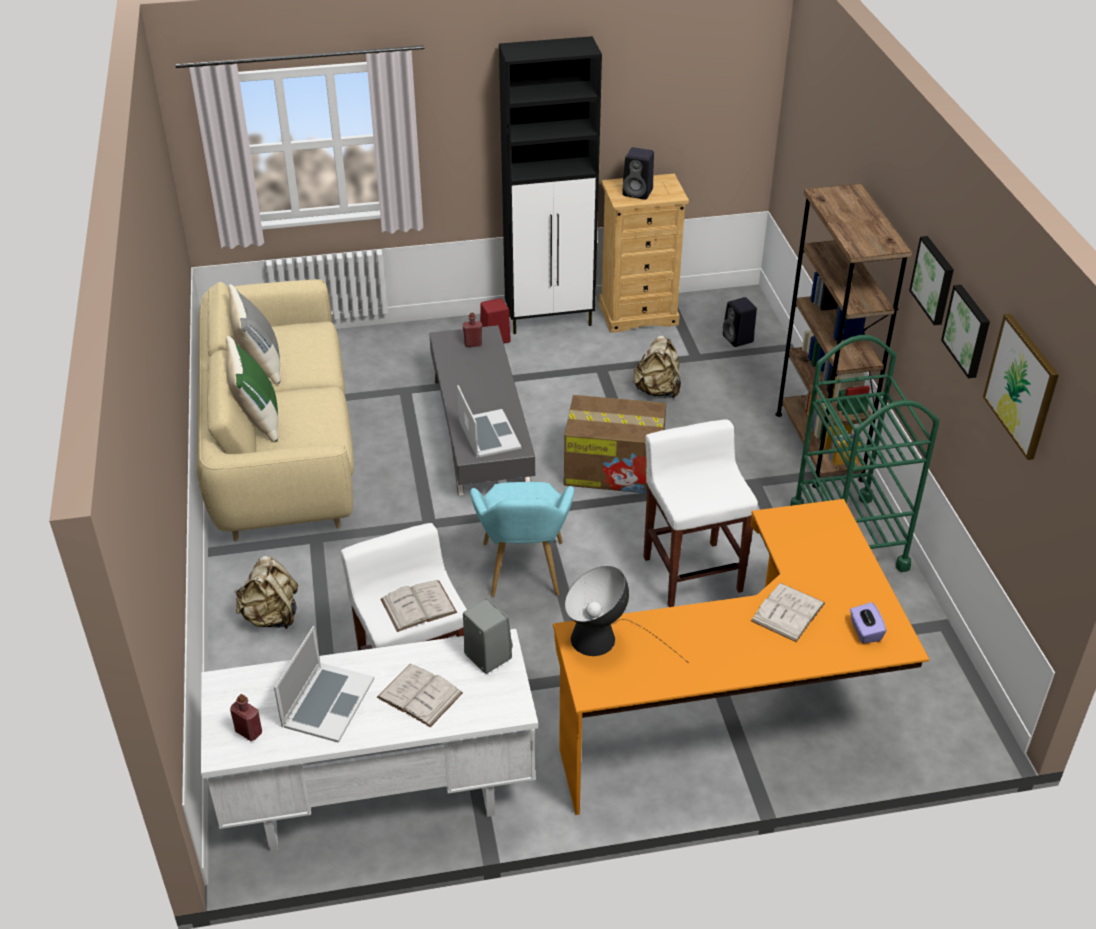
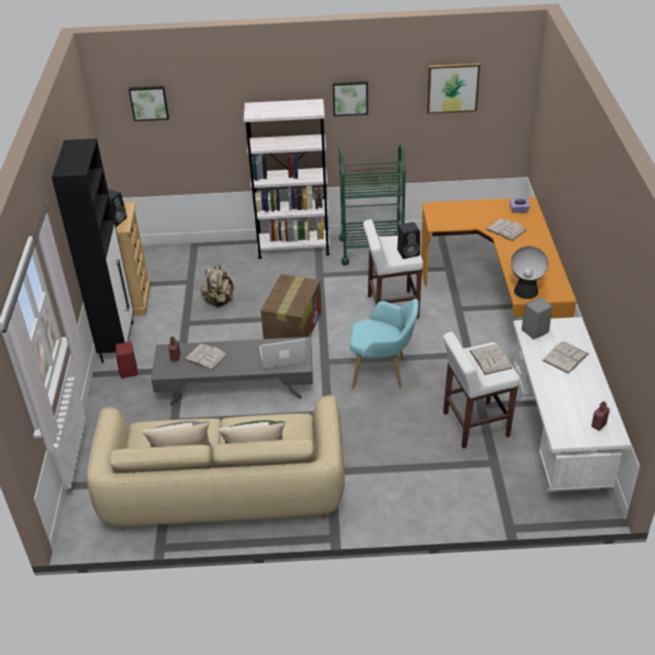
camera: 80 degrees left, 0 degrees up
beige backpack [234,556,298,629] -> none
laptop [274,625,374,743] -> none
black speaker [723,297,757,347] -> black speaker moved to [397,222,420,259]
brown bookcase [775,184,912,488] -> white bookcase [244,99,330,259]
picture [941,285,990,378] -> picture moved to [129,86,169,121]
none -> white book [184,343,228,371]

